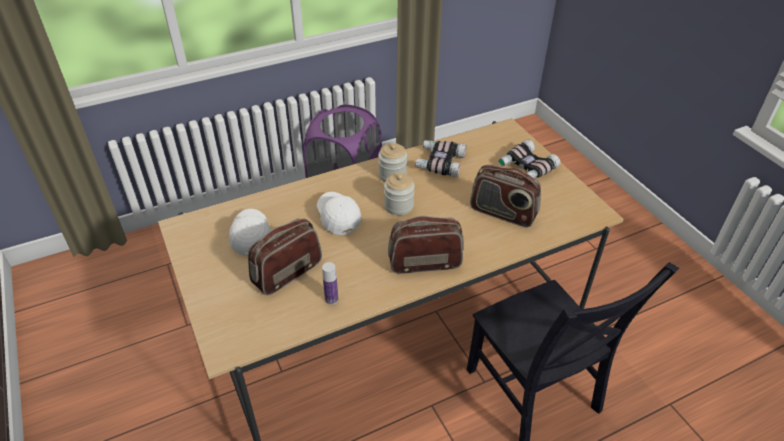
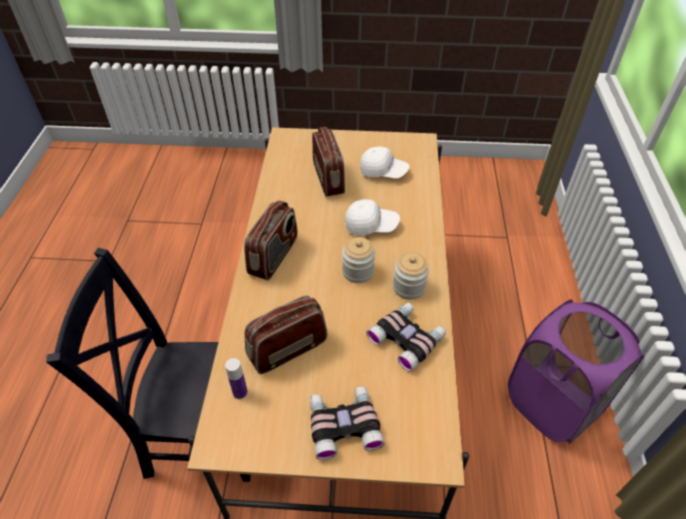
camera: 120 degrees right, 5 degrees up
bottle [322,262,338,305] -> bottle moved to [225,358,248,399]

